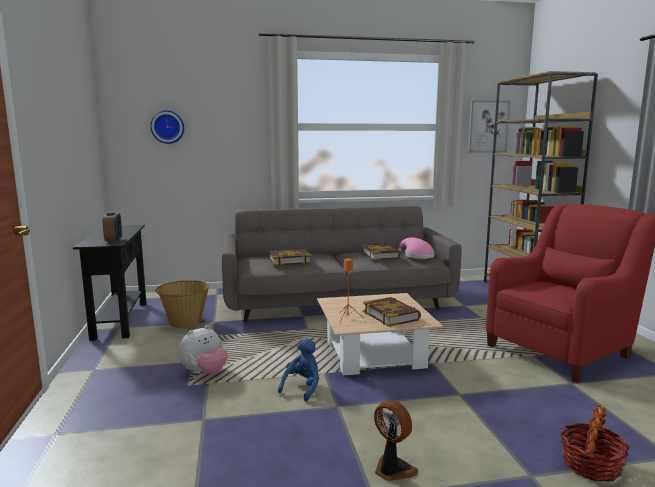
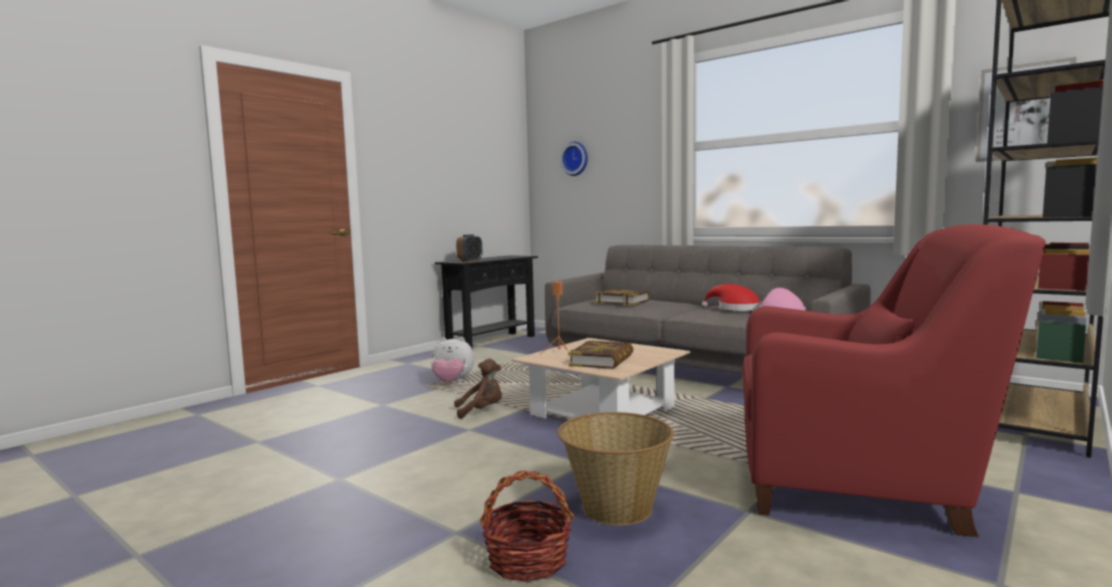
camera: 50 degrees right, 5 degrees down
basket [155,280,209,328] -> basket moved to [557,412,674,526]
blue plush toy [278,338,319,401] -> brown plush toy [454,359,502,419]
book [362,244,401,260] -> red hat [702,284,761,311]
fan [374,399,418,481] -> none

